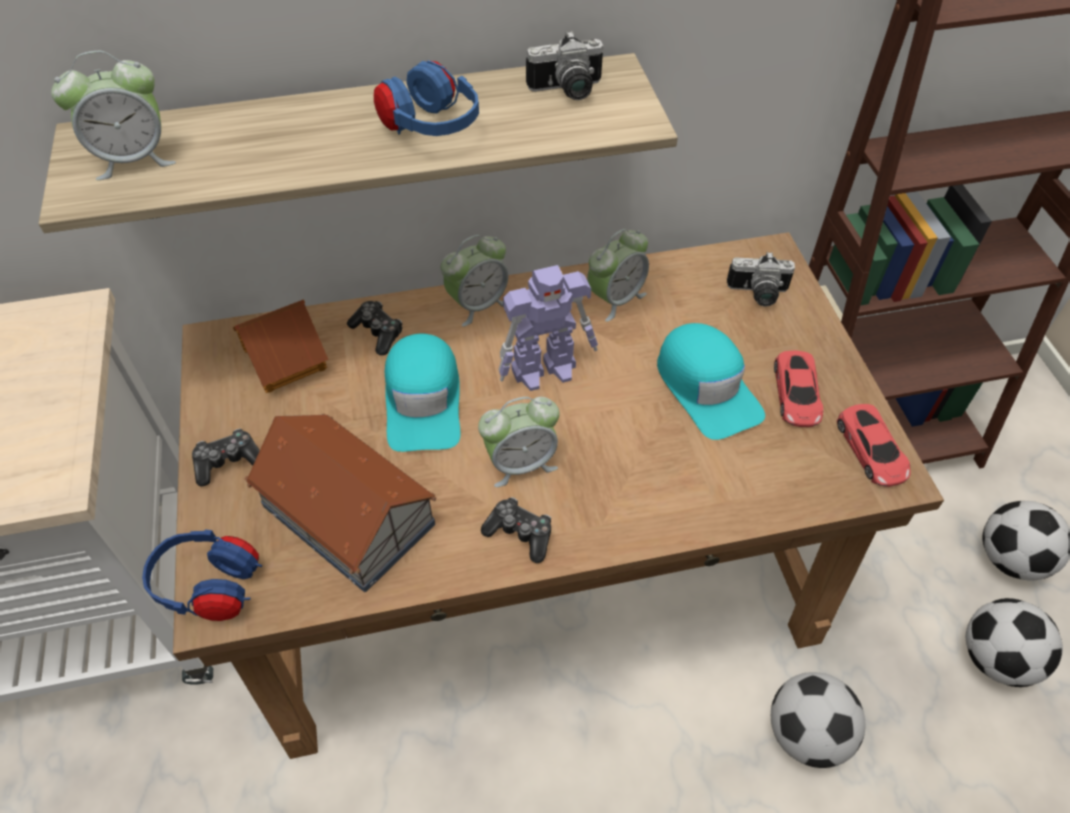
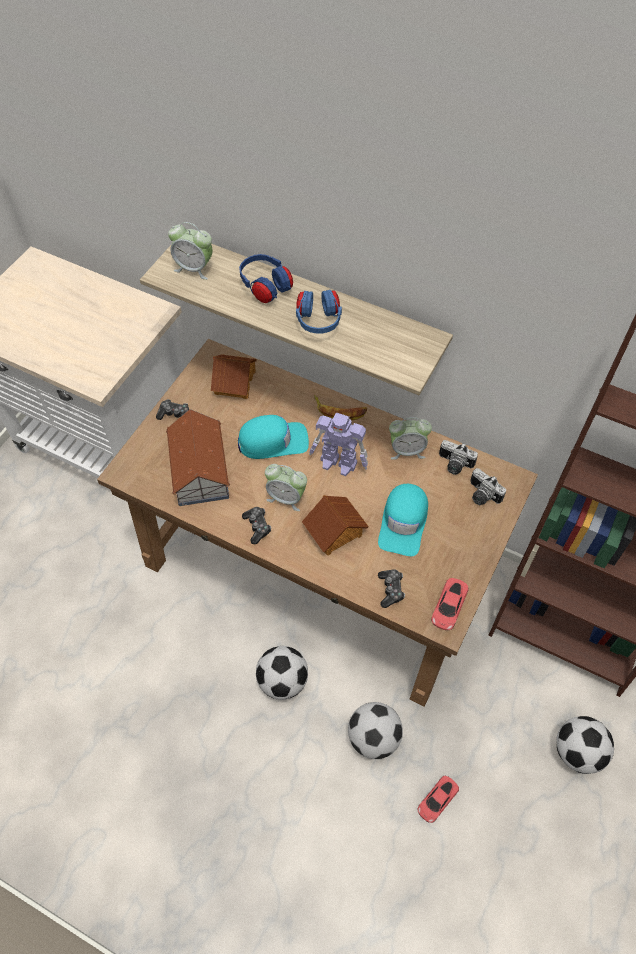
camera: 40 degrees right, 5 degrees up
blue headphones [142,529,262,621] -> blue headphones moved to [239,254,293,303]
game controller [347,301,402,355] -> game controller moved to [378,569,405,608]
turquoise cap [385,333,461,452] -> turquoise cap turned 135 degrees counterclockwise [238,415,309,459]
alarm clock [441,235,508,327] -> banana [314,395,367,420]
camera [526,31,603,100] -> camera moved to [439,440,478,475]
red toy car [774,350,823,427] -> red toy car moved to [417,775,459,823]
football [966,598,1063,687] -> football moved to [256,646,308,700]
none -> toy house [302,495,369,555]

